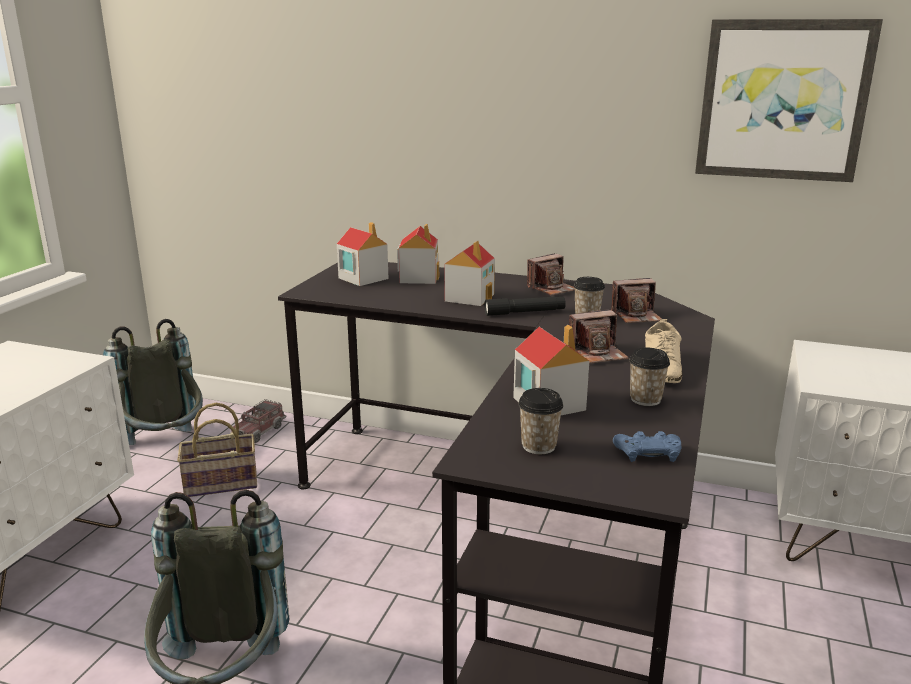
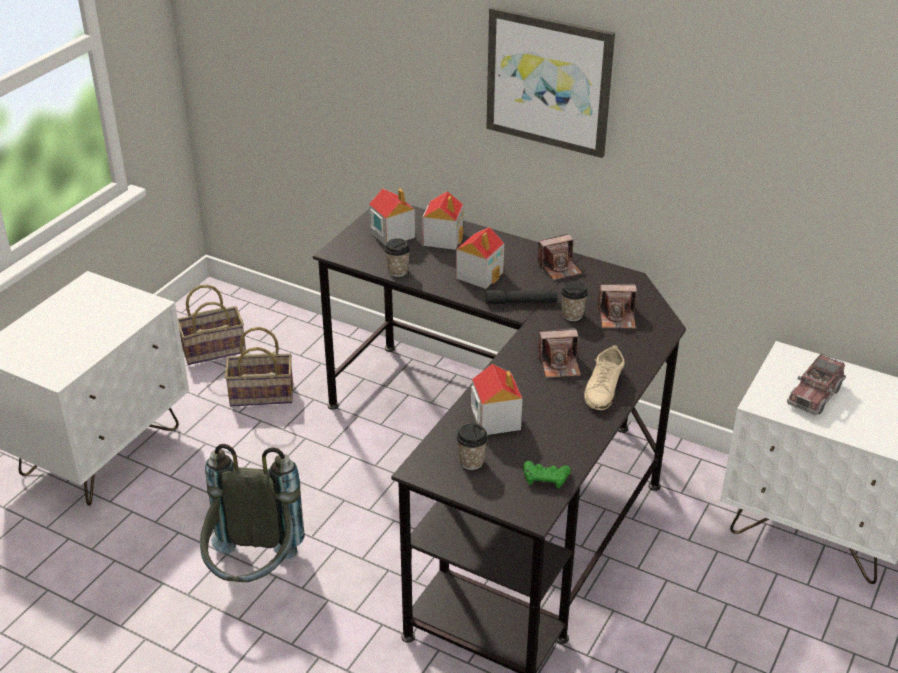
camera: 10 degrees right, 15 degrees up
grey backpack [103,319,203,445] -> basket [178,285,246,365]
toy truck [231,399,287,443] -> toy truck moved to [787,354,846,415]
blue game controller [613,431,681,462] -> green game controller [523,461,571,489]
cup [629,348,670,406] -> cup moved to [385,238,411,277]
picture [695,19,883,182] -> picture moved to [487,7,615,158]

